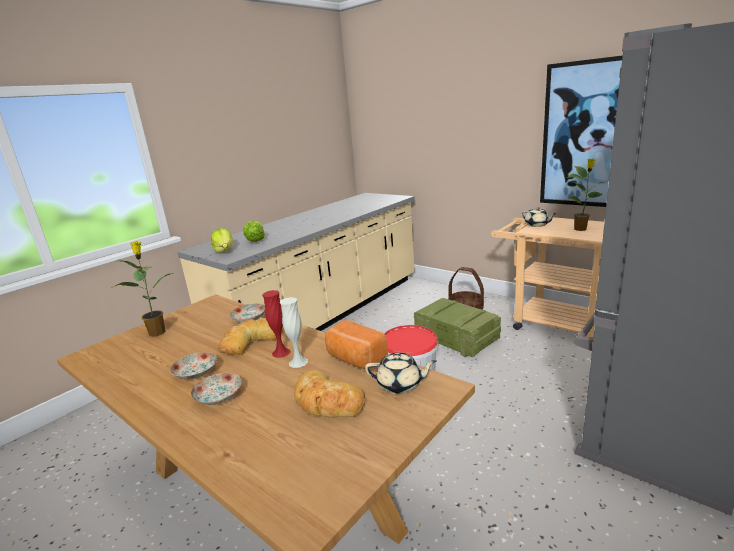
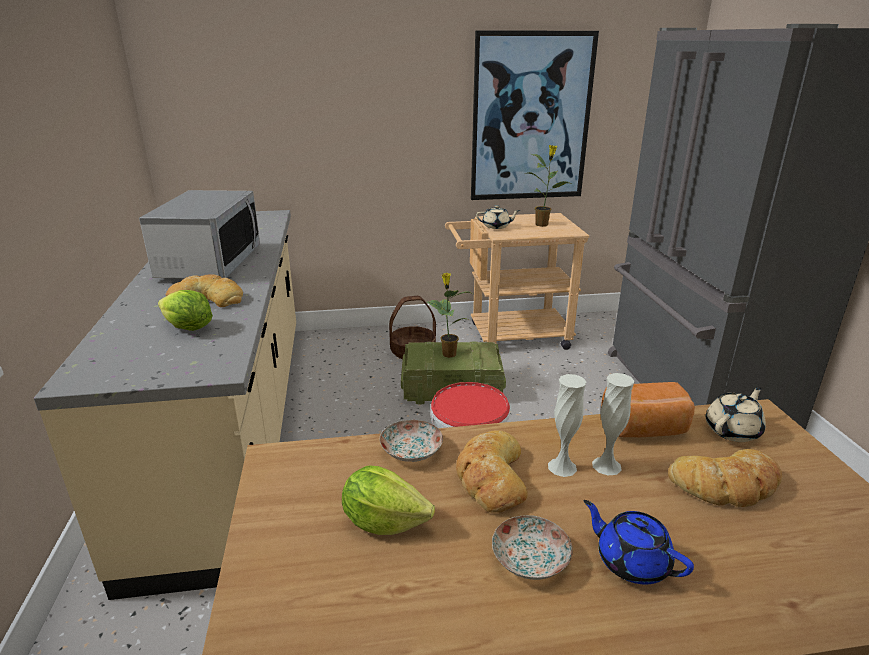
camera: 50 degrees left, 5 degrees up
potted plant [111,241,173,337] -> potted plant moved to [426,273,474,358]
plate [191,373,241,405] -> blue teapot [584,500,694,585]
lettuce [211,228,233,253] -> lettuce moved to [342,465,435,535]
red vase [262,290,291,358] -> white vase [548,374,586,477]
none -> microwave [139,190,260,279]
none -> bread [166,274,243,307]

